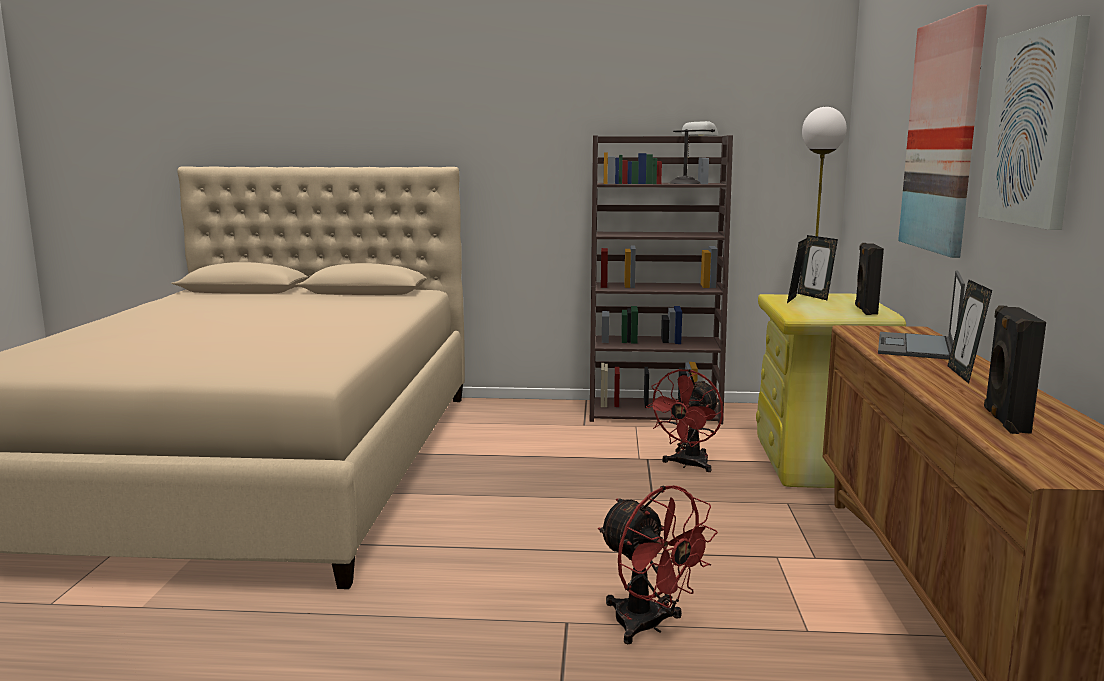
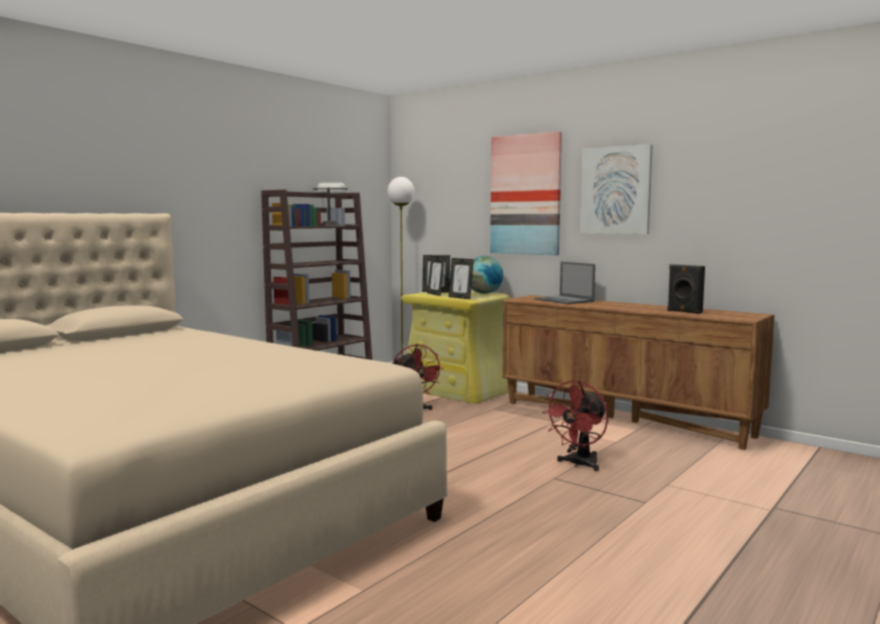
camera: 55 degrees left, 5 degrees down
red fan [598,485,718,644] -> red fan turned 135 degrees clockwise [542,380,608,471]
black speaker [855,243,884,315] -> globe [471,256,503,294]
picture frame [948,280,992,383] -> picture frame moved to [448,258,474,299]

